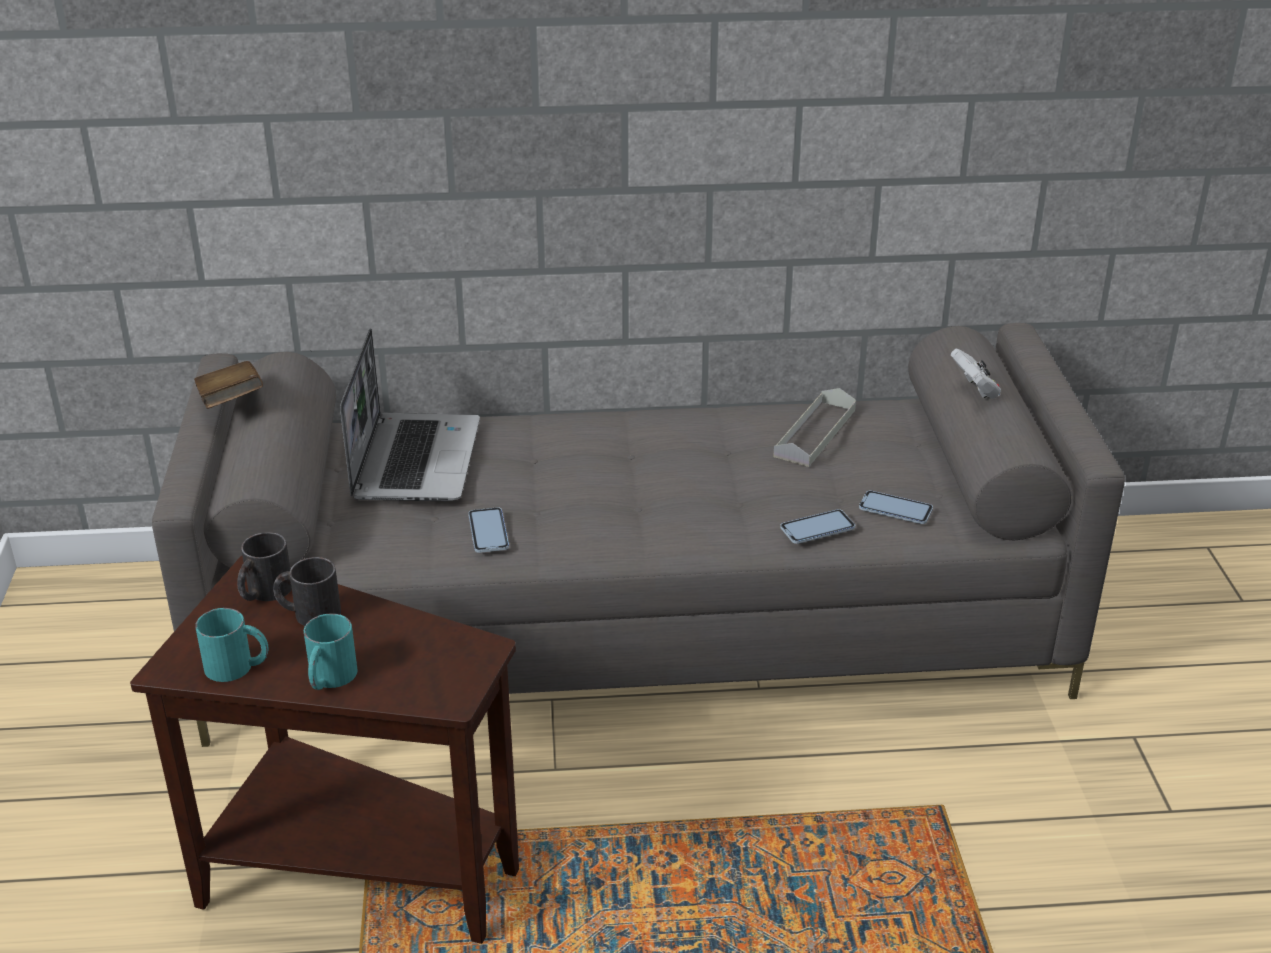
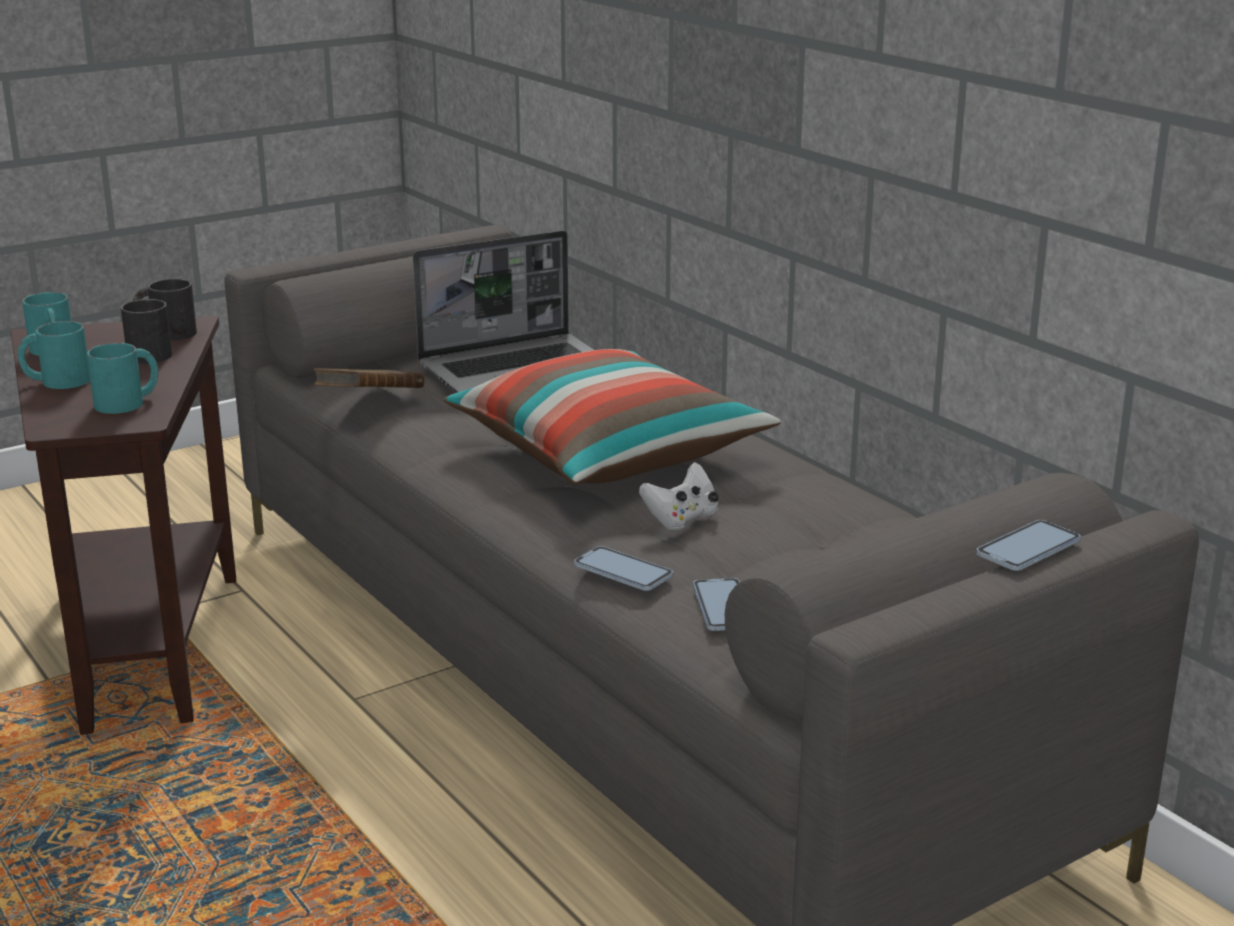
camera: 60 degrees right, 10 degrees down
brown book [194,361,263,409] -> brown book moved to [314,368,424,388]
phone [468,507,509,553] -> phone moved to [976,520,1081,571]
grey tray [773,388,856,467] -> none
white game controller [951,348,1001,399] -> white game controller moved to [639,462,718,531]
none -> turquoise mug [87,343,158,414]
none -> pillow [443,349,781,484]

